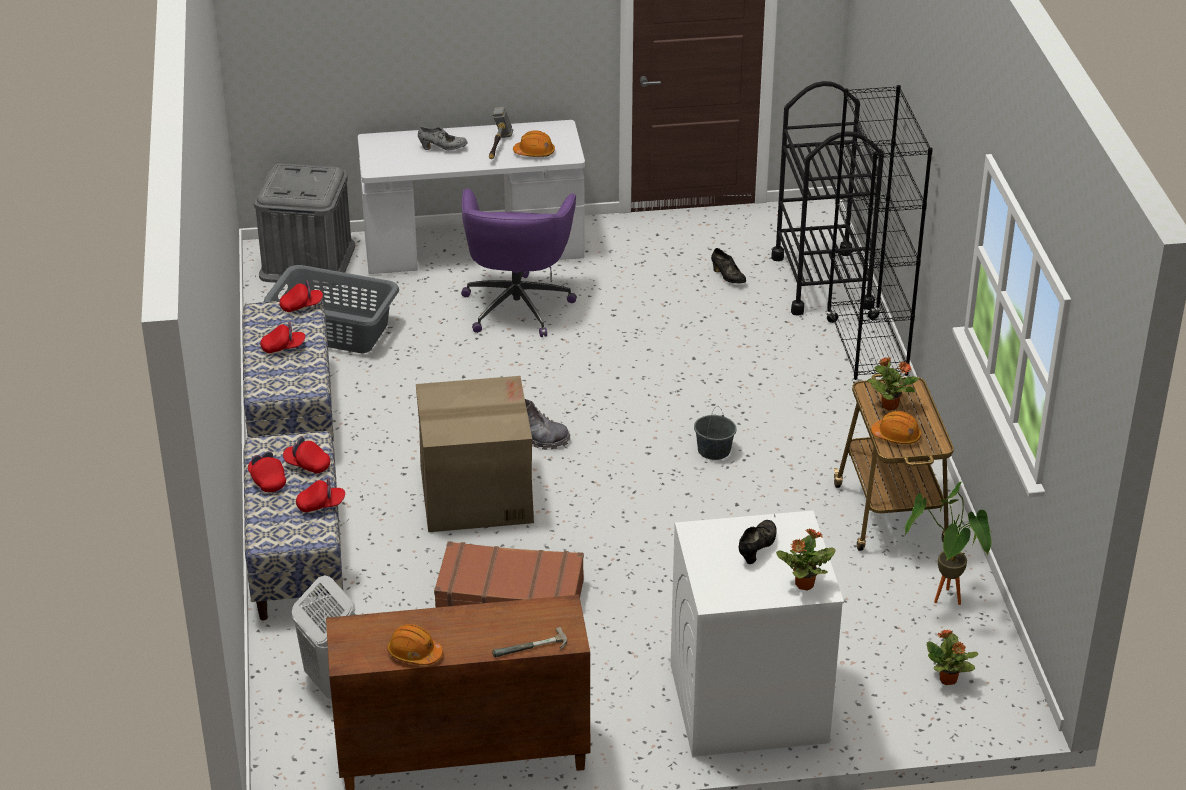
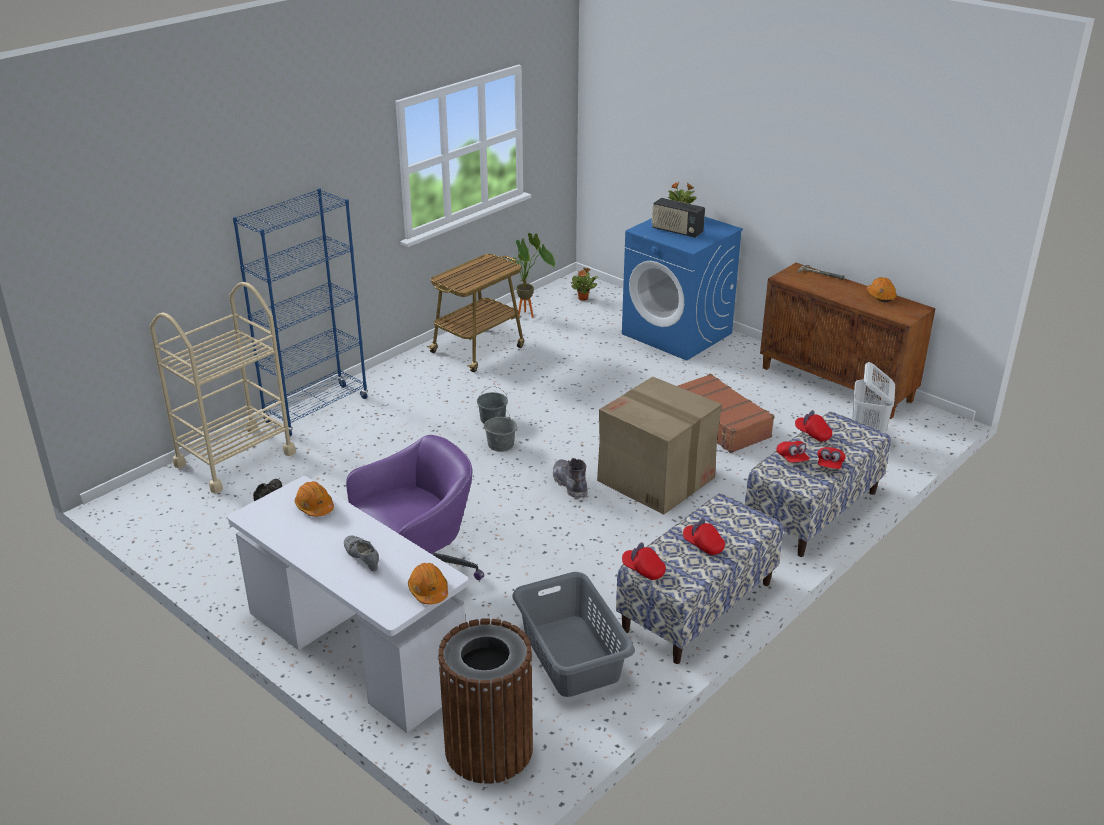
camera: 130 degrees left, 5 degrees down
grey storage box [254,163,355,286] -> brown trash can [438,618,533,784]
hammer [489,107,513,159] -> none
white washing machine [671,510,844,757] -> blue washing machine [622,217,743,361]
black shoe [739,520,777,564] -> radio [652,198,705,238]
black cart [771,81,884,316] -> beige cart [150,282,296,493]
black bookcase [825,85,933,383] -> blue bookcase [233,188,368,436]
potted plant [867,357,919,411] -> none
orange hard hat [871,411,921,444] -> orange hard hat moved to [408,563,448,604]
none -> grey bucket [484,411,517,452]

